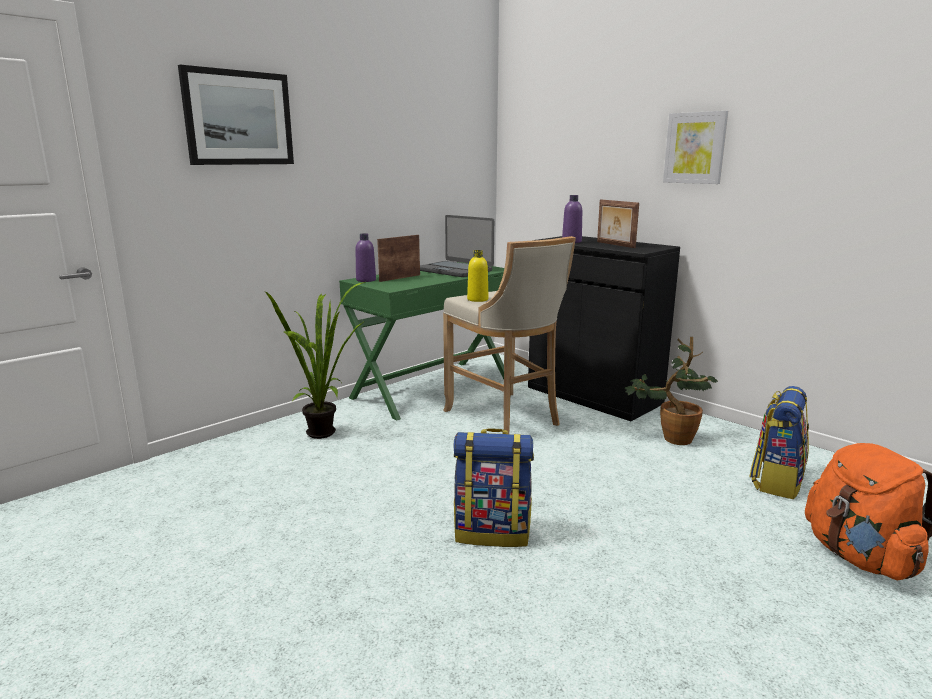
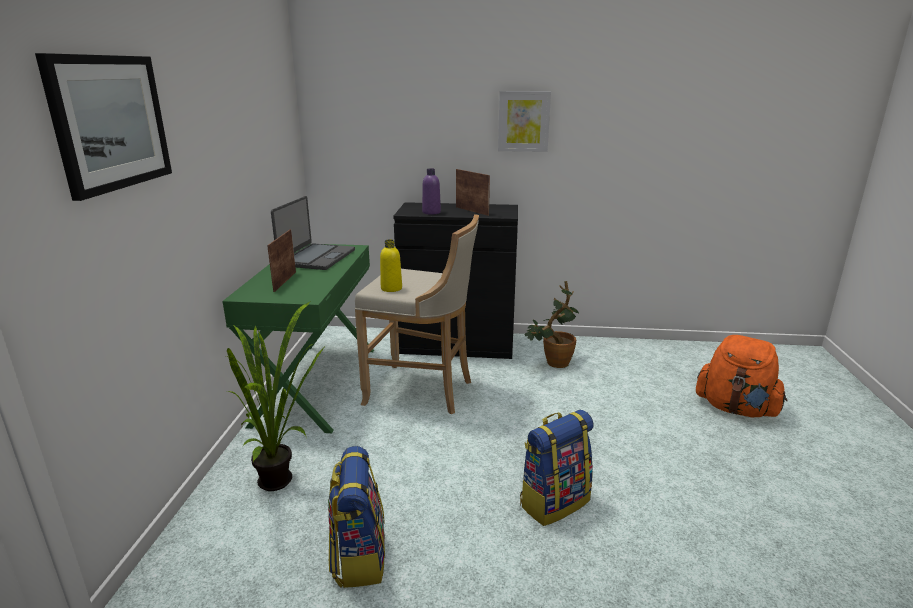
camera: 40 degrees left, 5 degrees up
purple bottle [356,233,376,282] -> none
laptop [420,215,494,277] -> laptop turned 75 degrees counterclockwise [271,196,355,270]
picture frame [597,199,639,248] -> picture frame turned 150 degrees counterclockwise [456,169,490,216]
backpack [749,386,809,499] -> backpack moved to [328,446,385,588]

